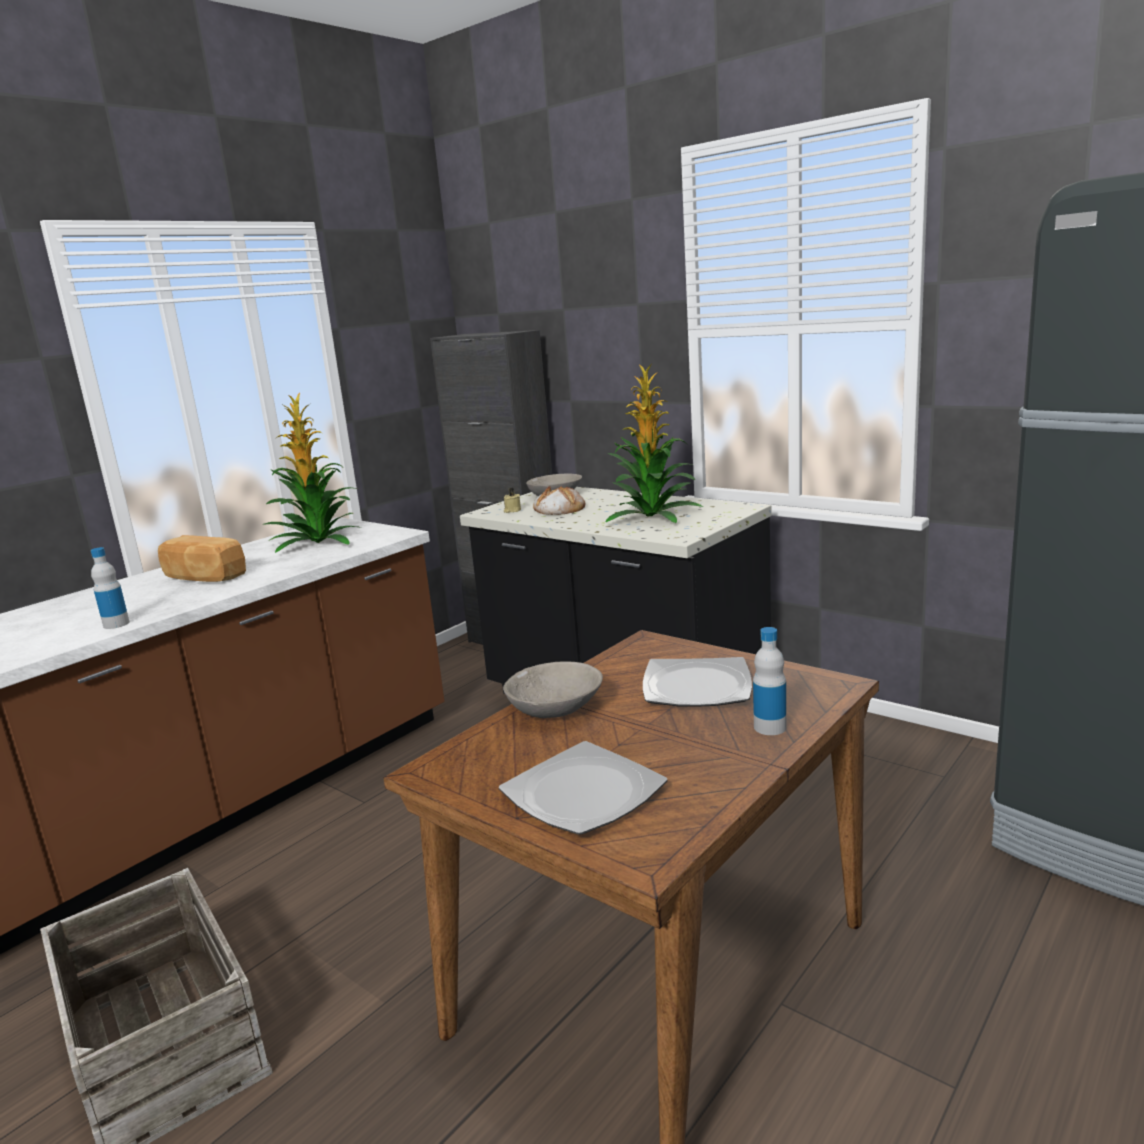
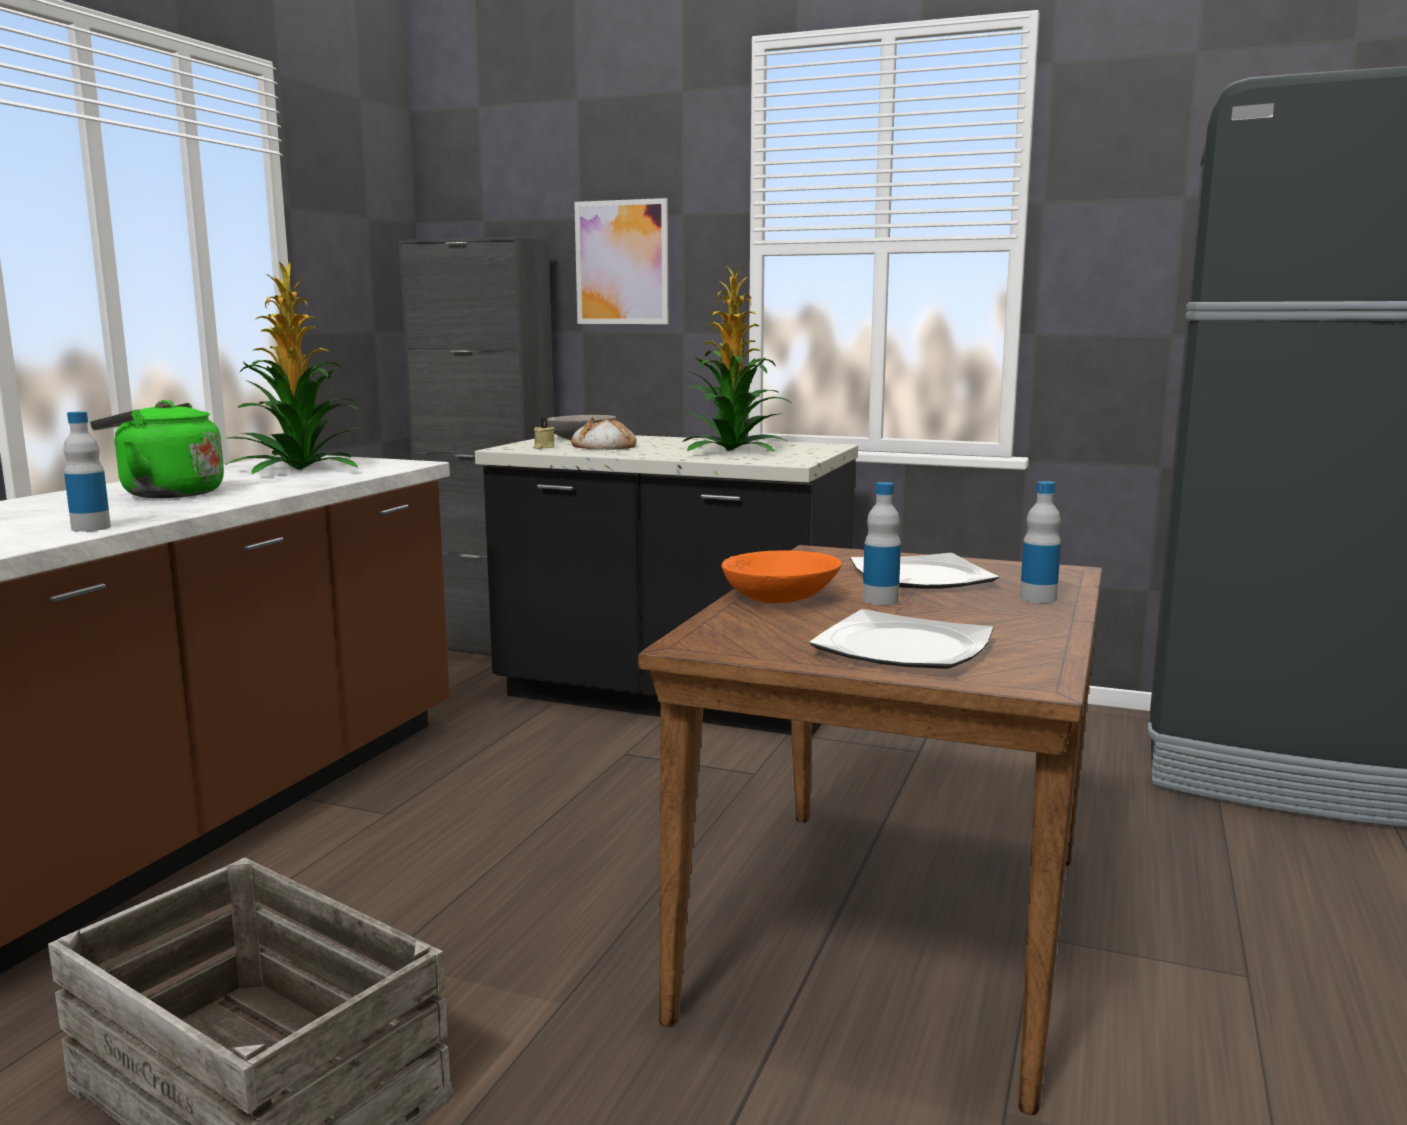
camera: 20 degrees left, 5 degrees down
bread [158,535,246,582] -> green kettle [90,400,224,498]
grey bowl [503,661,603,718] -> orange bowl [722,550,842,603]
none -> picture [574,198,668,324]
none -> bottle [863,482,901,605]

